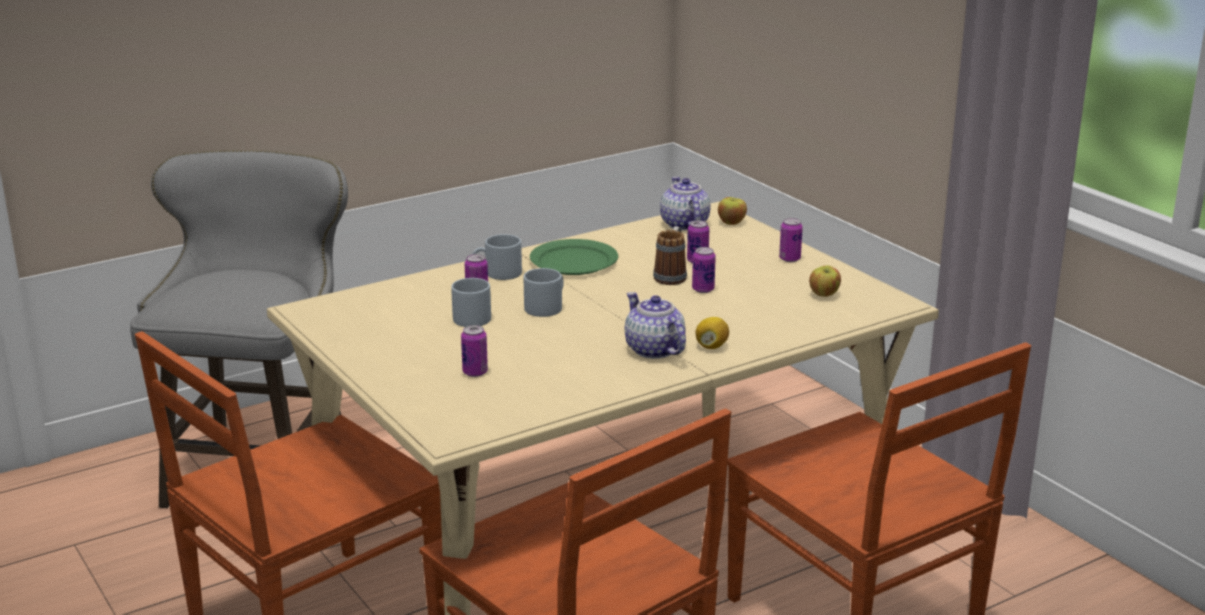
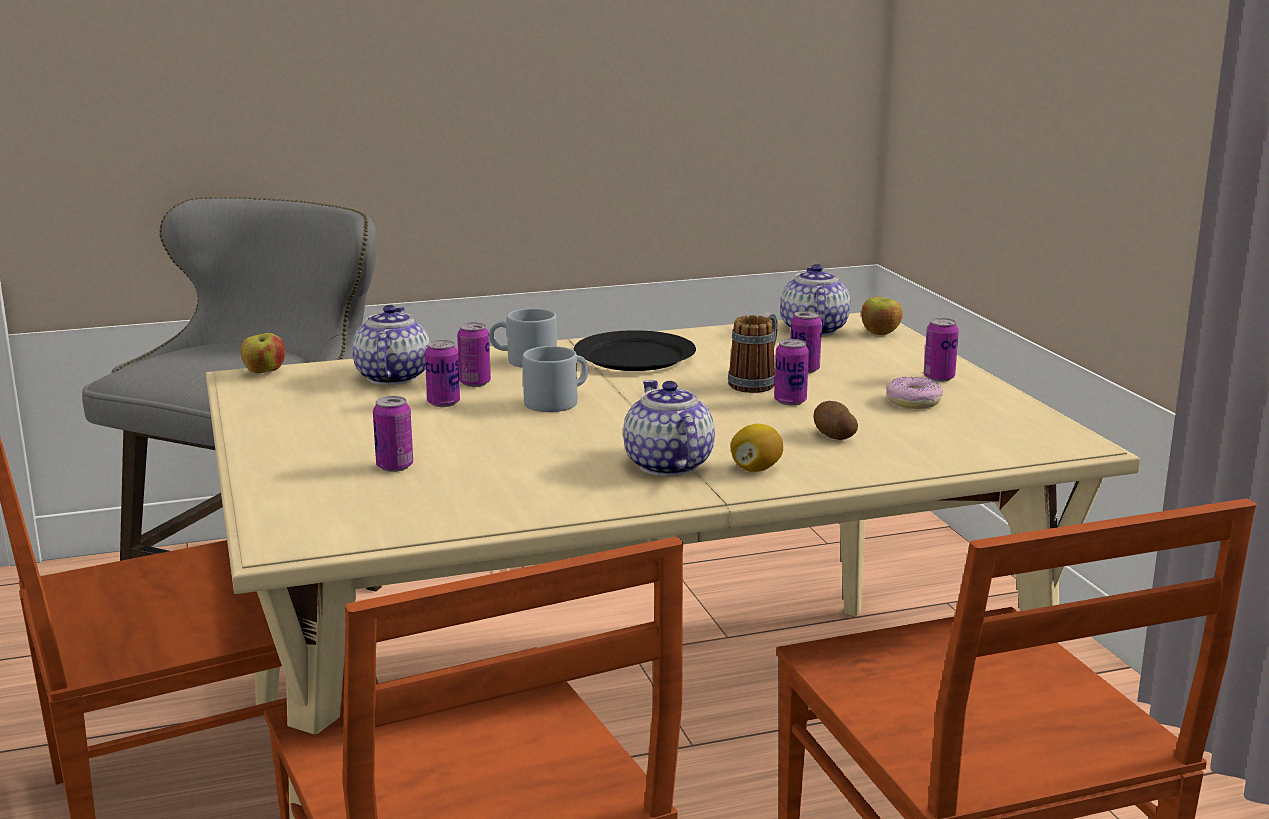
camera: 15 degrees right, 5 degrees down
grey mug [451,278,491,327] -> can [425,340,460,407]
green plate [530,239,618,275] -> black plate [574,330,696,371]
apple [809,266,841,297] -> apple moved to [241,333,285,374]
none -> teapot [352,305,430,385]
none -> potato [814,401,858,440]
none -> donut [886,376,943,409]

